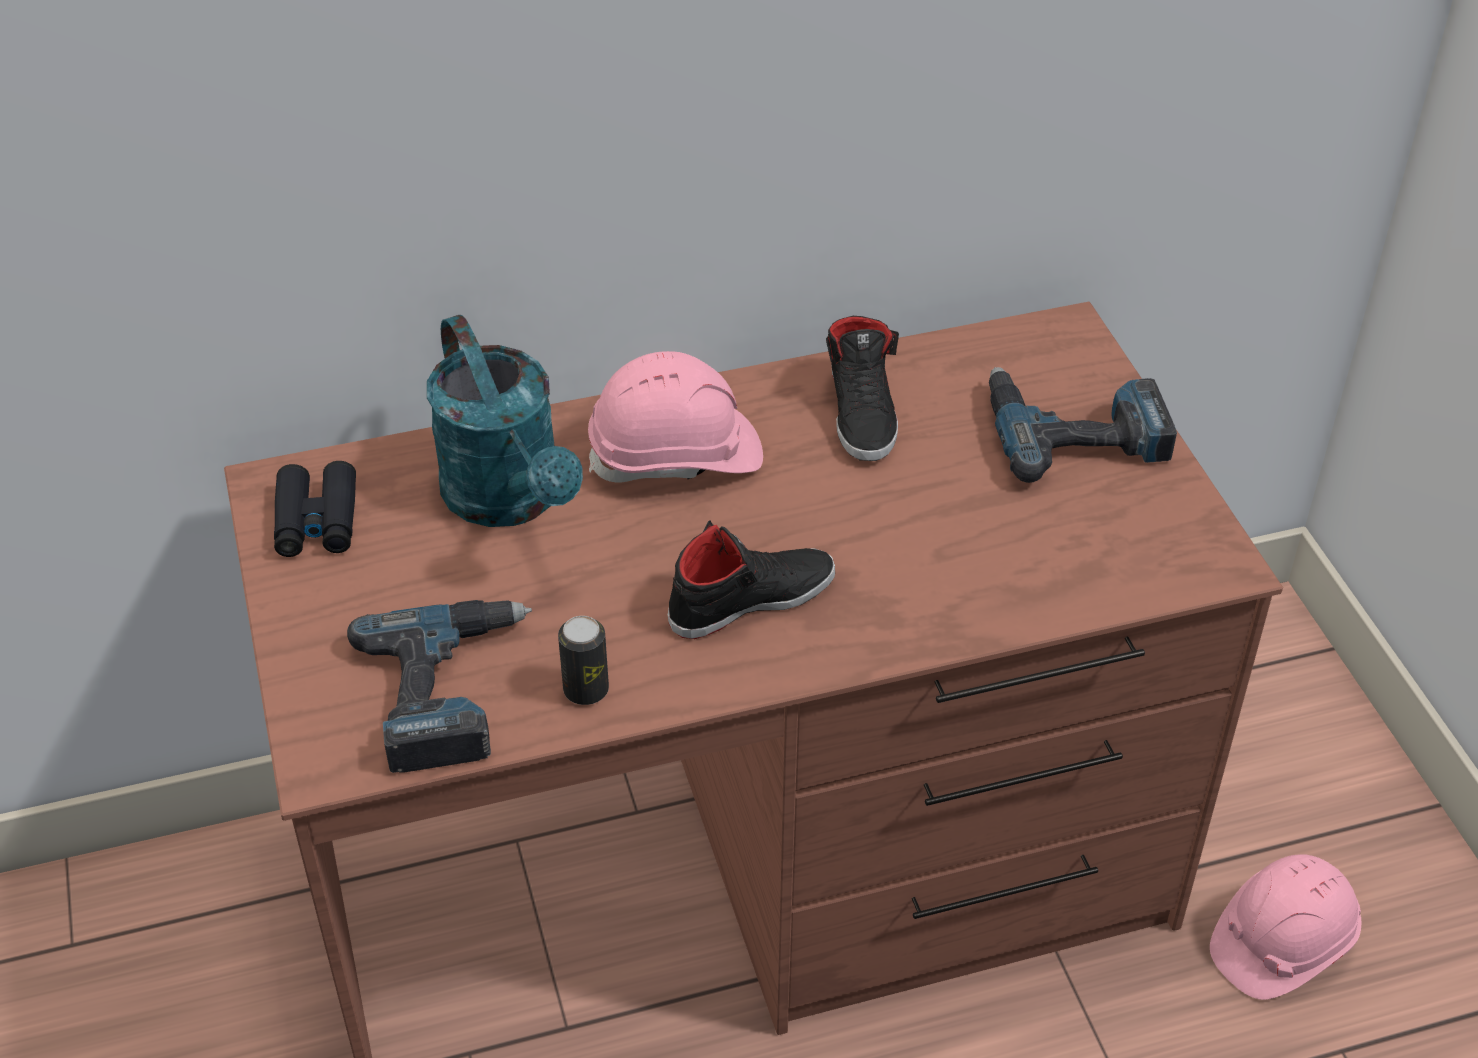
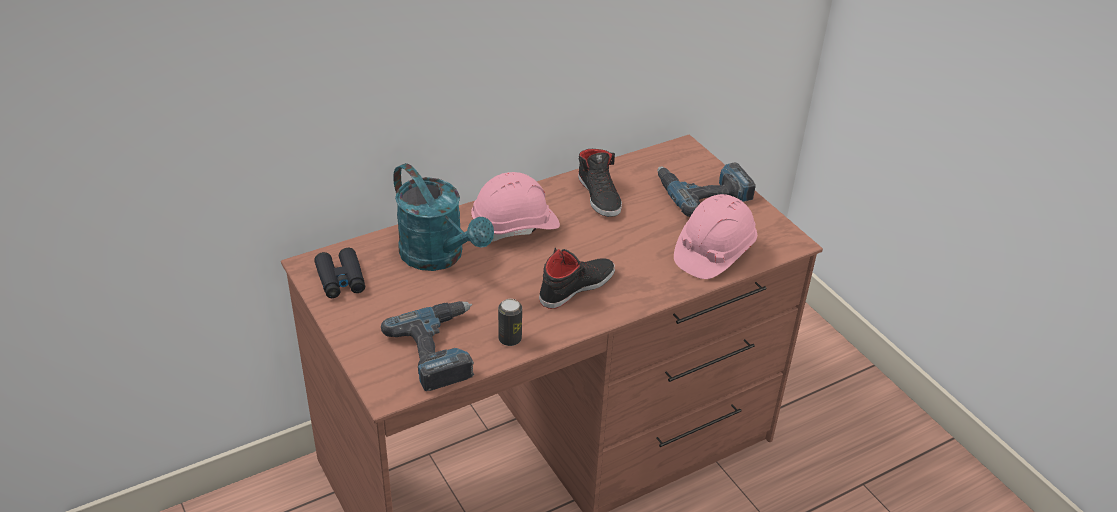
camera: 15 degrees left, 5 degrees down
pink hard hat [1210,854,1361,1000] -> pink hard hat moved to [674,194,757,279]

